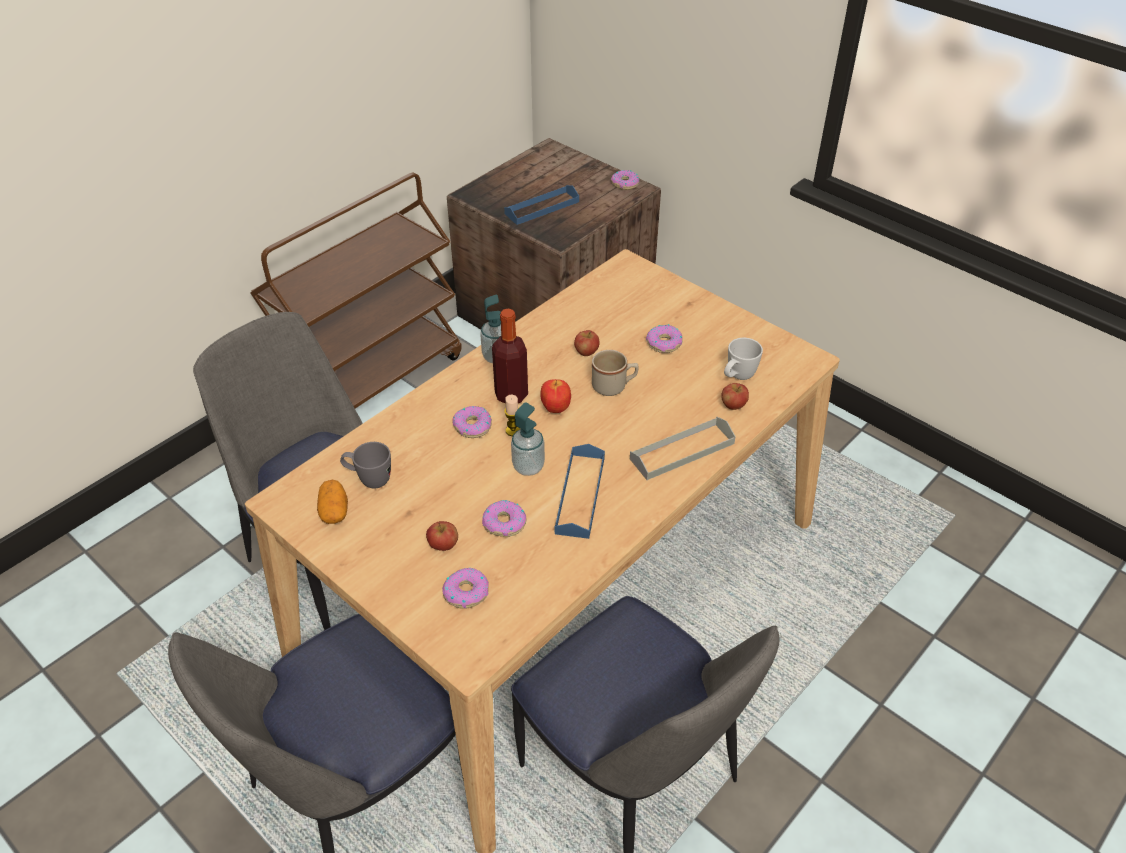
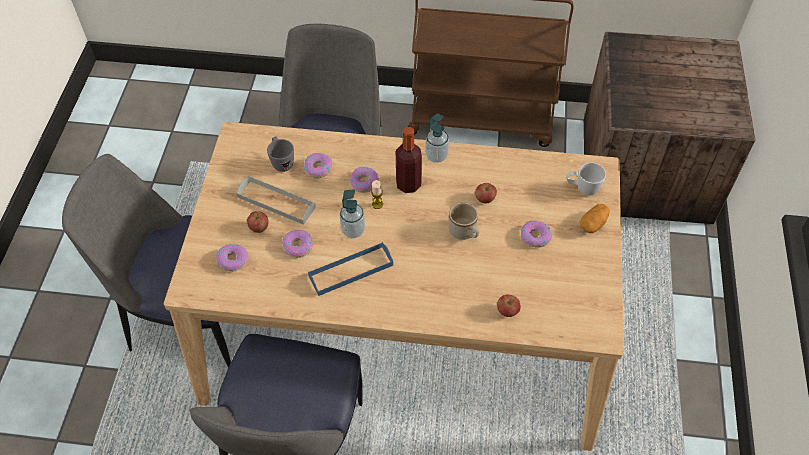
camera: 55 degrees right, 10 degrees up
potato [317,480,348,524] -> potato moved to [579,204,610,233]
blue tray [504,185,579,225] -> none
apple [540,379,571,413] -> none
donut [611,170,639,190] -> donut moved to [304,153,332,178]
grey tray [630,417,736,480] -> grey tray moved to [236,176,316,225]
white mug [724,338,763,380] -> white mug moved to [566,162,606,196]

